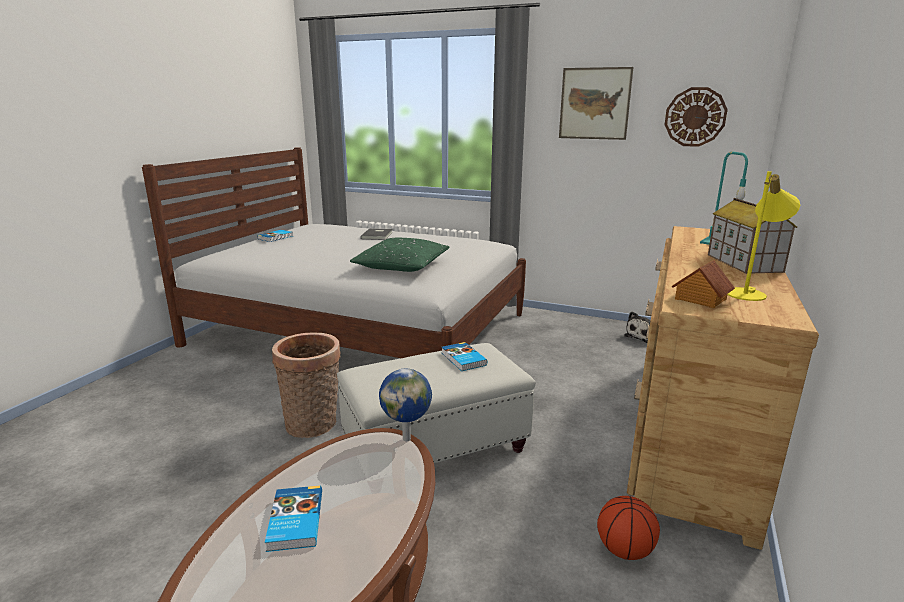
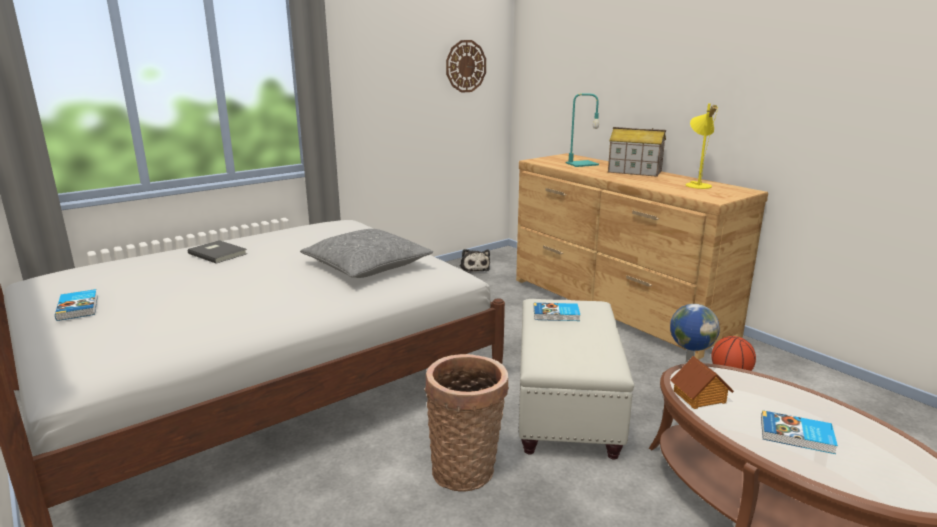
camera: 60 degrees left, 0 degrees up
green pillow [350,238,449,272] -> grey pillow [300,229,433,278]
picture [559,67,633,140] -> none
toy house [672,260,735,308] -> toy house moved to [671,356,734,409]

